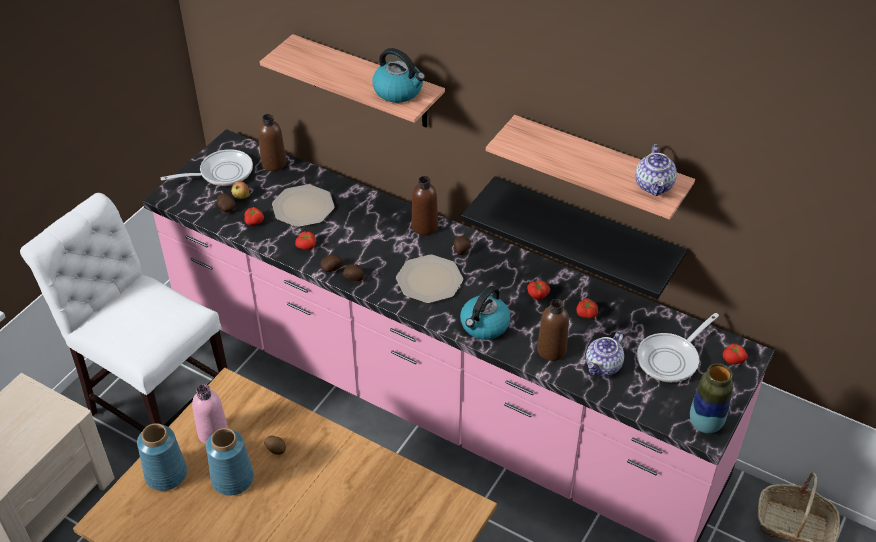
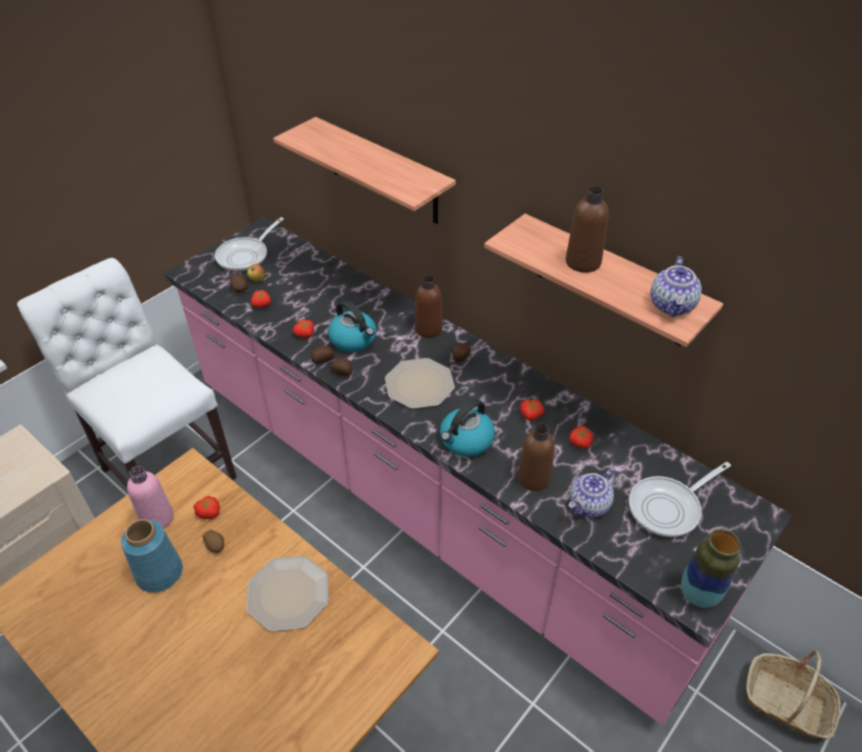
camera: 10 degrees right, 0 degrees up
blue vase [137,423,187,491] -> none
frying pan [161,149,253,186] -> frying pan turned 135 degrees clockwise [215,217,284,271]
brown bottle [258,114,286,171] -> brown bottle moved to [566,186,609,273]
plate [272,184,335,227] -> plate moved to [246,556,329,632]
kettle [372,48,425,103] -> kettle moved to [328,300,377,352]
black shelf [461,176,687,299] -> none
tomato [723,344,748,365] -> tomato moved to [194,496,220,519]

